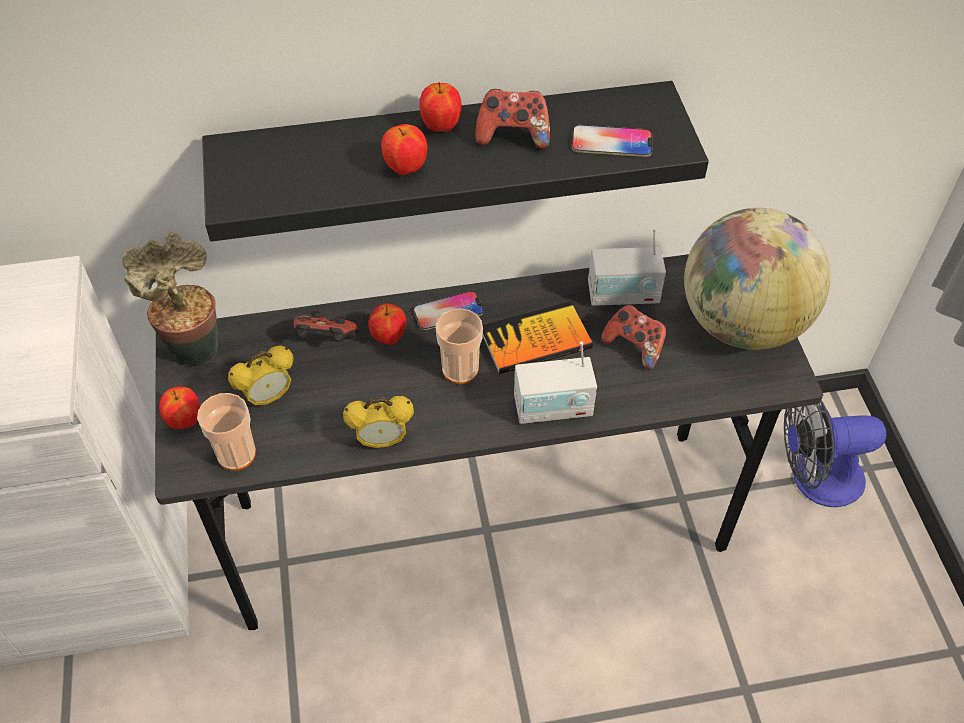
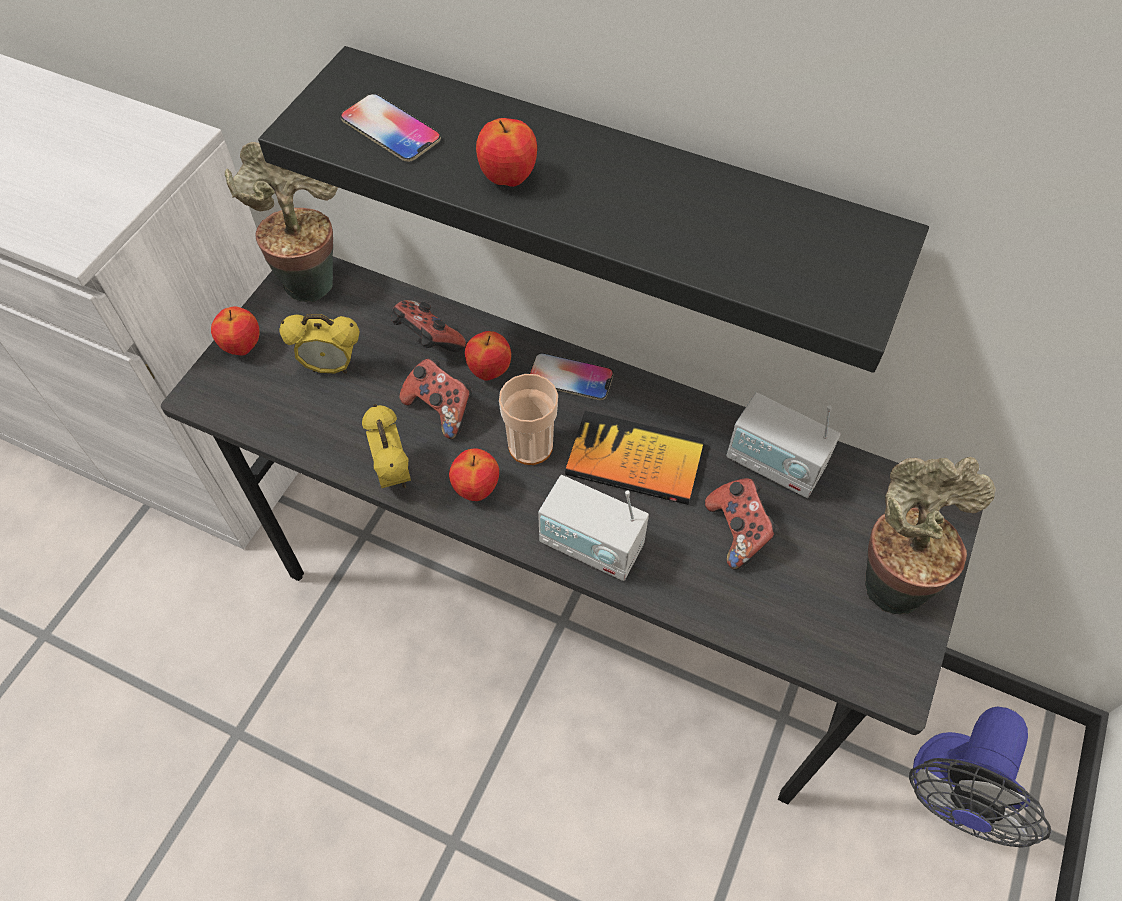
camera: 35 degrees right, 5 degrees up
cup [197,393,256,471] -> none
alarm clock [343,396,414,448] -> alarm clock turned 135 degrees counterclockwise [362,404,411,488]
apple [419,82,462,132] -> apple moved to [449,448,499,501]
game controller [475,89,550,149] -> game controller moved to [399,358,471,439]
phone [572,125,652,157] -> phone moved to [340,94,441,162]
globe [684,208,830,350] -> potted plant [865,457,996,614]
fan [784,400,886,507] -> fan turned 90 degrees counterclockwise [909,706,1052,848]

